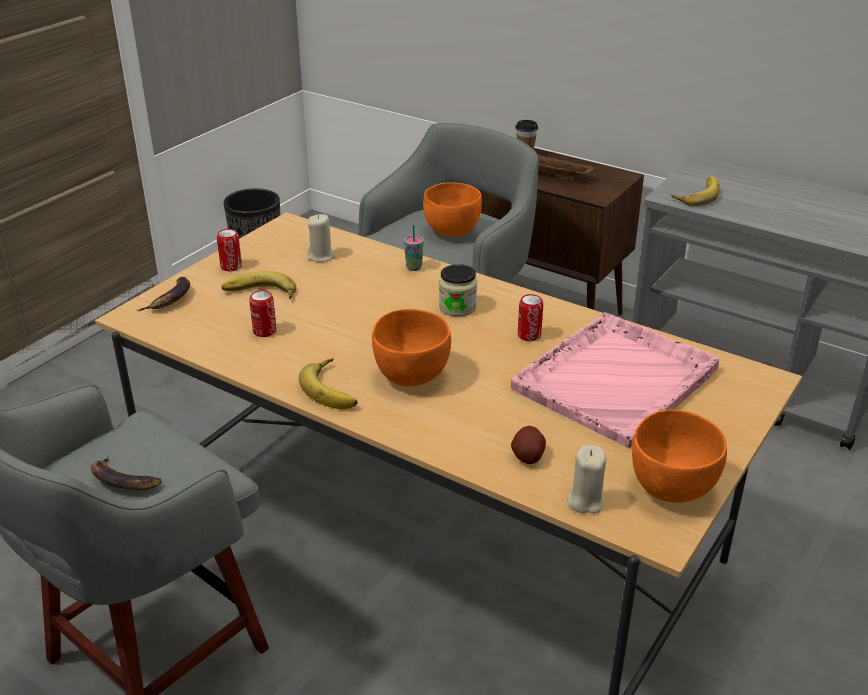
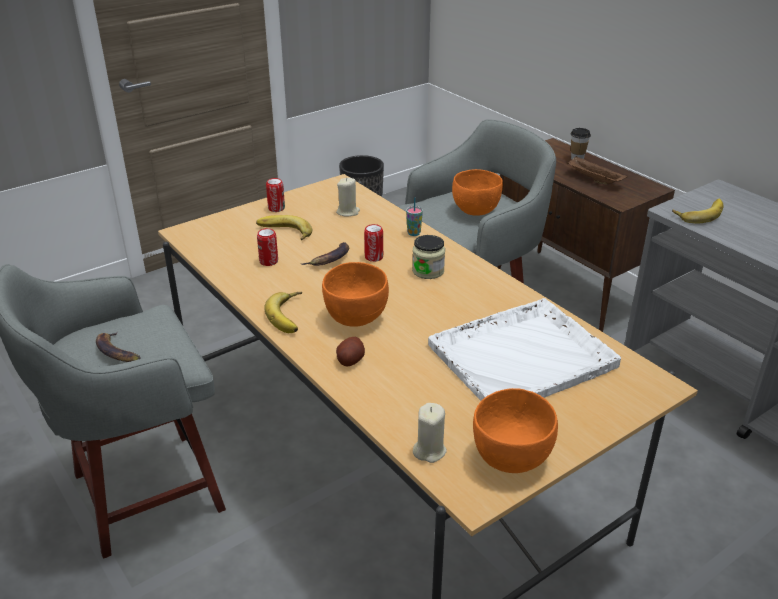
camera: 20 degrees right, 0 degrees up
banana [137,277,190,311] -> banana moved to [300,242,349,266]
pink tray [511,312,719,448] -> white tray [428,298,621,401]
potato [511,426,546,464] -> potato moved to [336,337,365,366]
can [518,294,543,341] -> can moved to [364,224,383,262]

